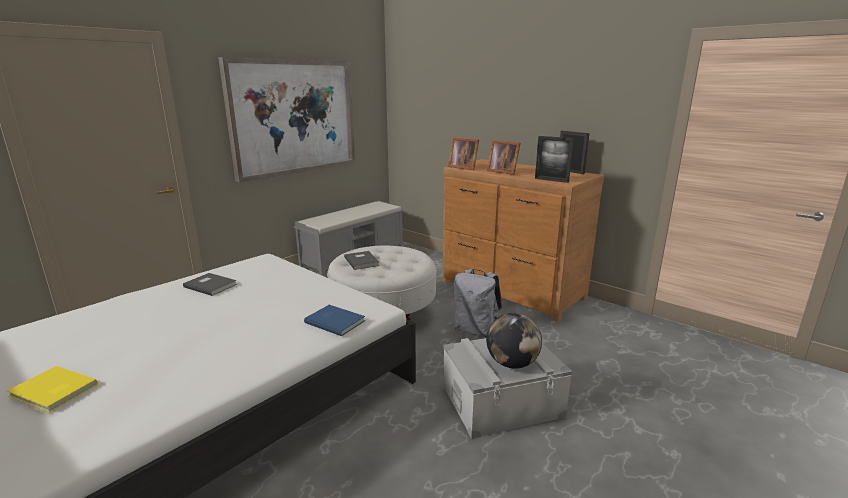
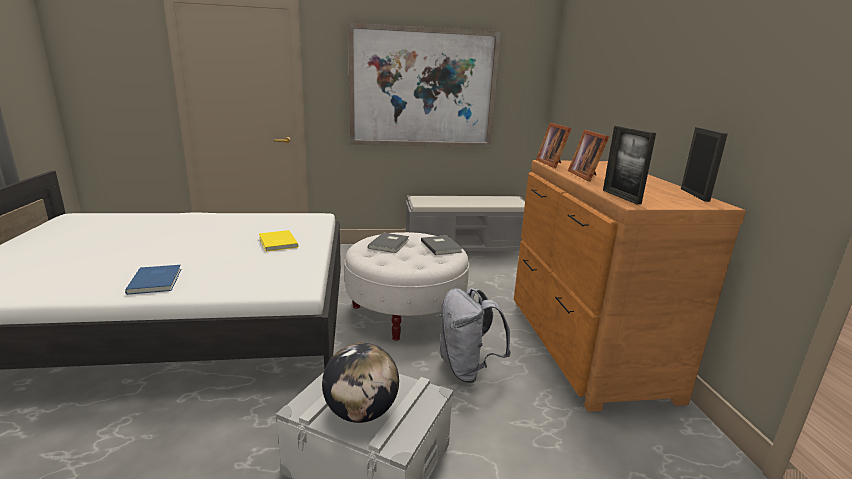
camera: 40 degrees right, 0 degrees up
yellow book [7,366,98,413] -> yellow book moved to [259,230,299,252]
grey book [183,273,237,296] -> grey book moved to [421,235,463,255]
blue book [304,305,365,336] -> blue book moved to [125,265,181,295]

